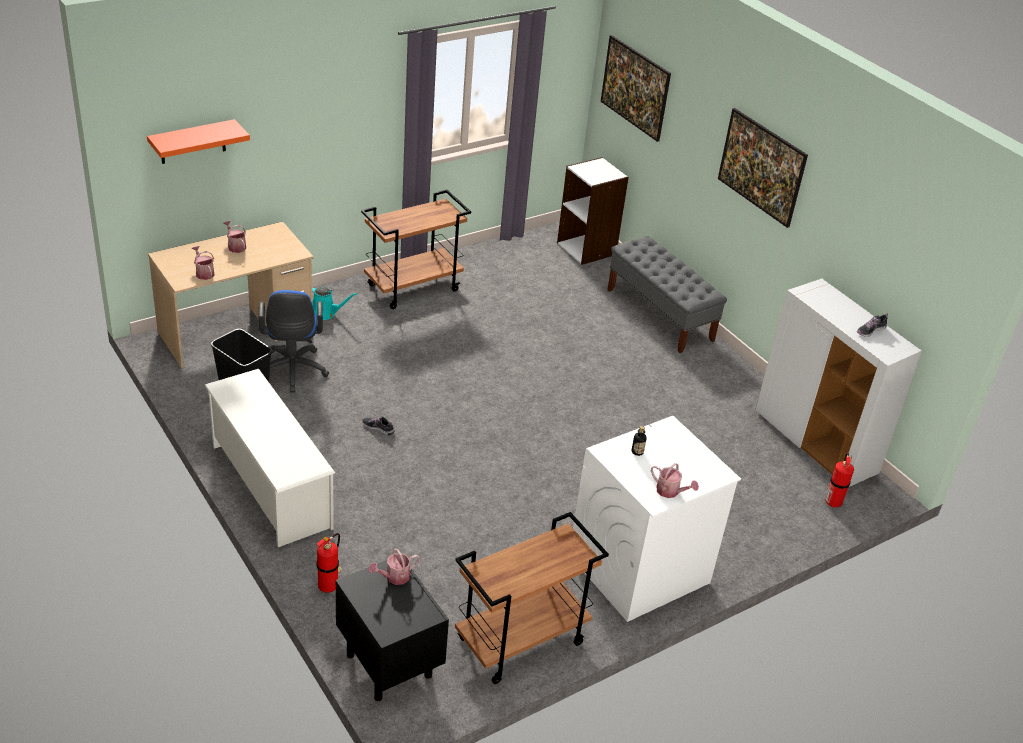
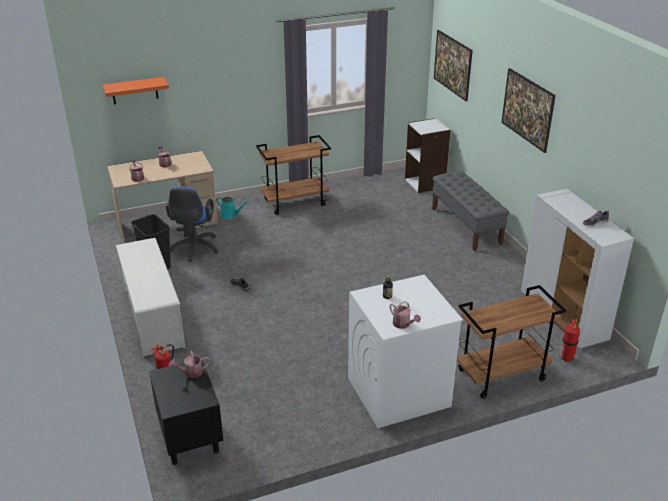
camera: 15 degrees right, 5 degrees down
brown cart [455,512,609,684] -> brown cart moved to [457,285,566,399]

